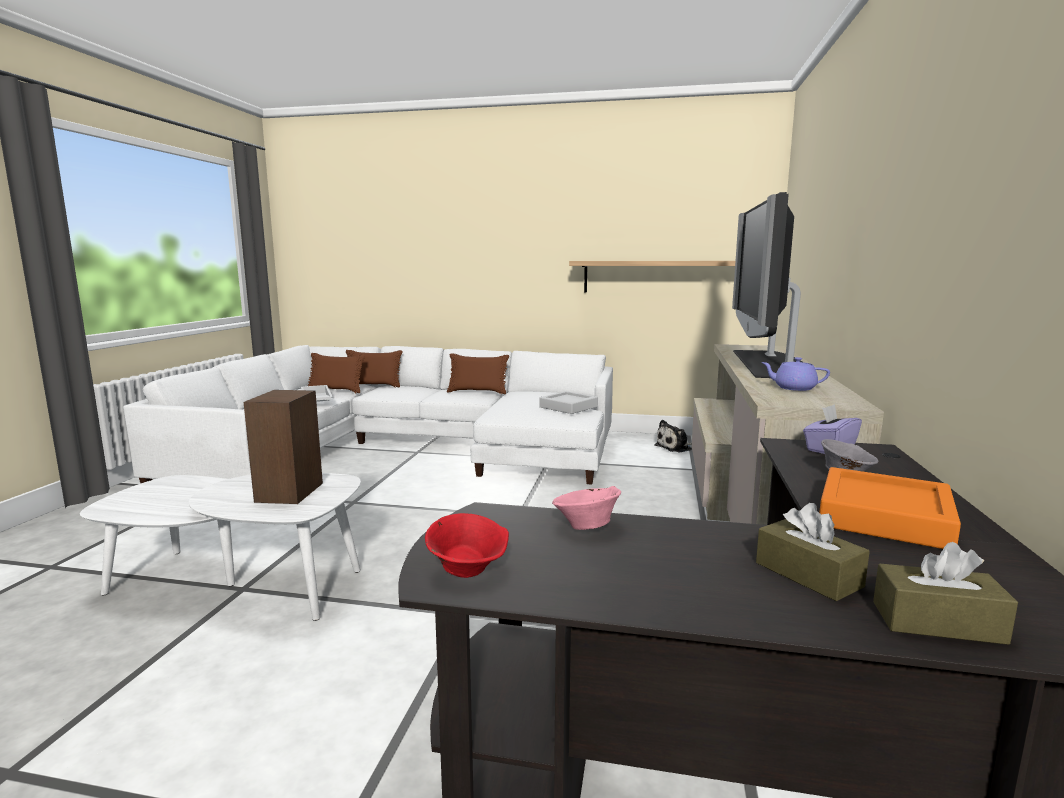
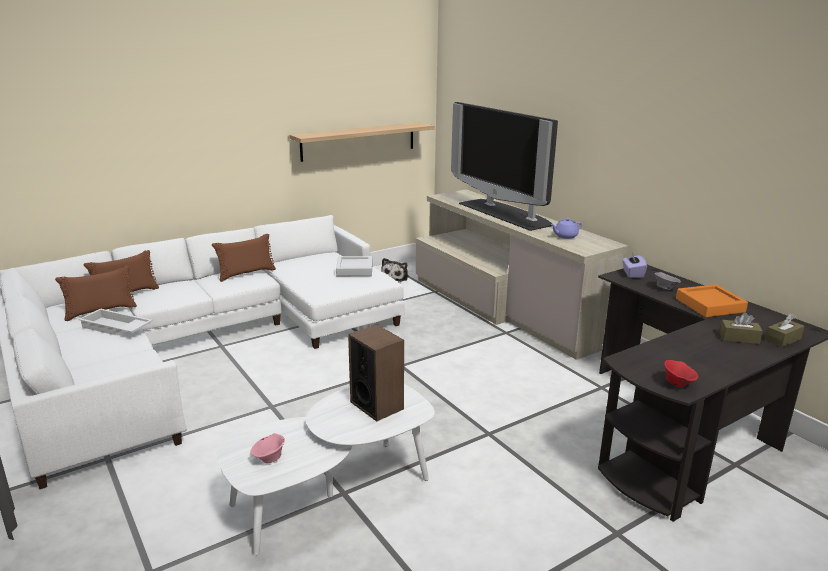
camera: 45 degrees left, 10 degrees up
pink bowl [552,486,621,530] -> pink bowl moved to [250,433,285,463]

